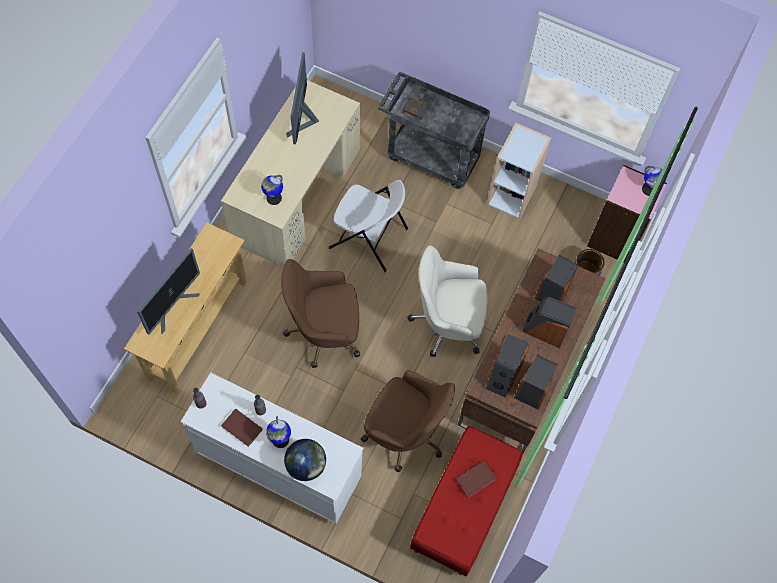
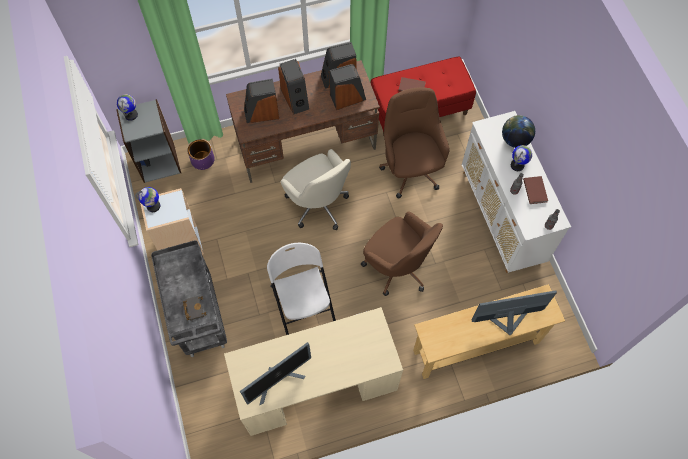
camera: 130 degrees left, 0 degrees up
globe [261,175,283,205] -> globe moved to [135,187,160,212]
pink bookcase [587,165,667,262] -> grey bookcase [116,99,181,183]

